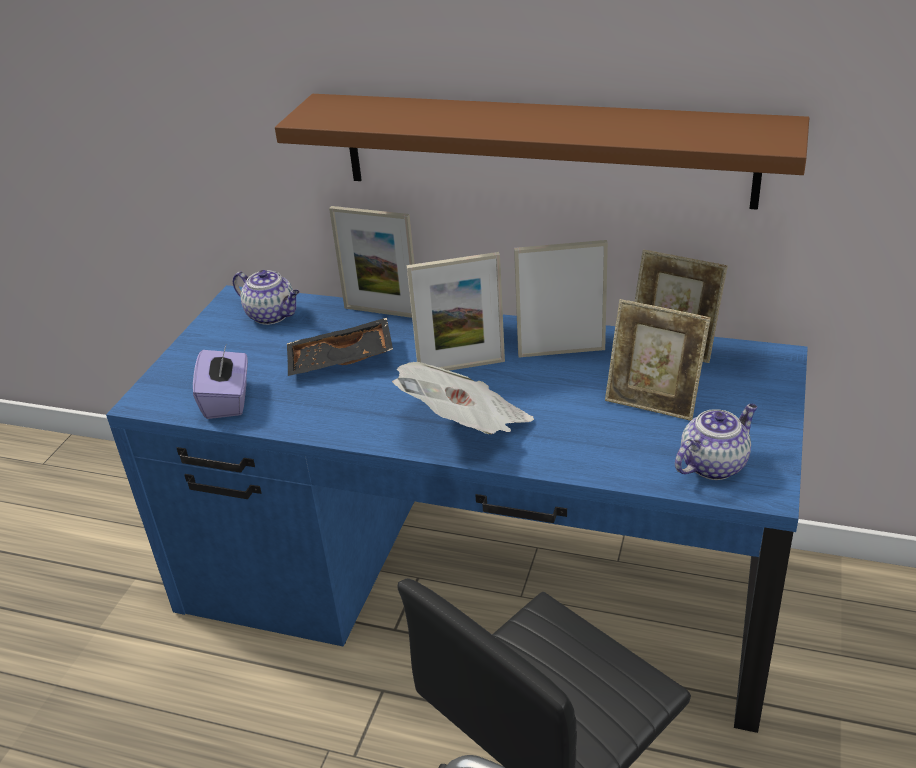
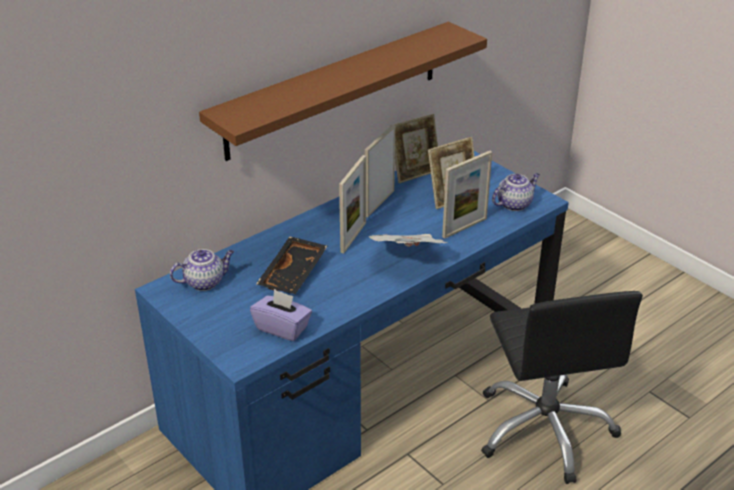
camera: 60 degrees left, 0 degrees up
picture frame [329,206,415,318] -> picture frame moved to [442,151,492,239]
teapot [675,403,758,480] -> teapot turned 60 degrees clockwise [492,173,540,211]

